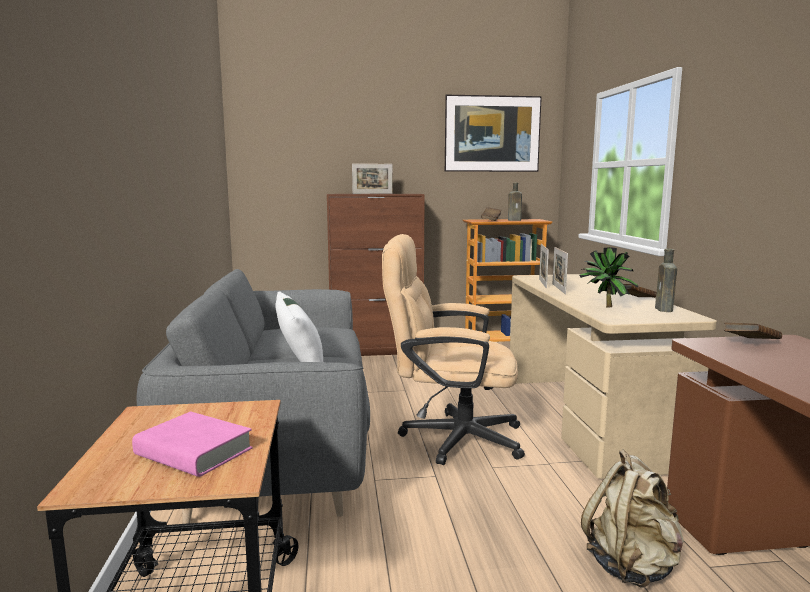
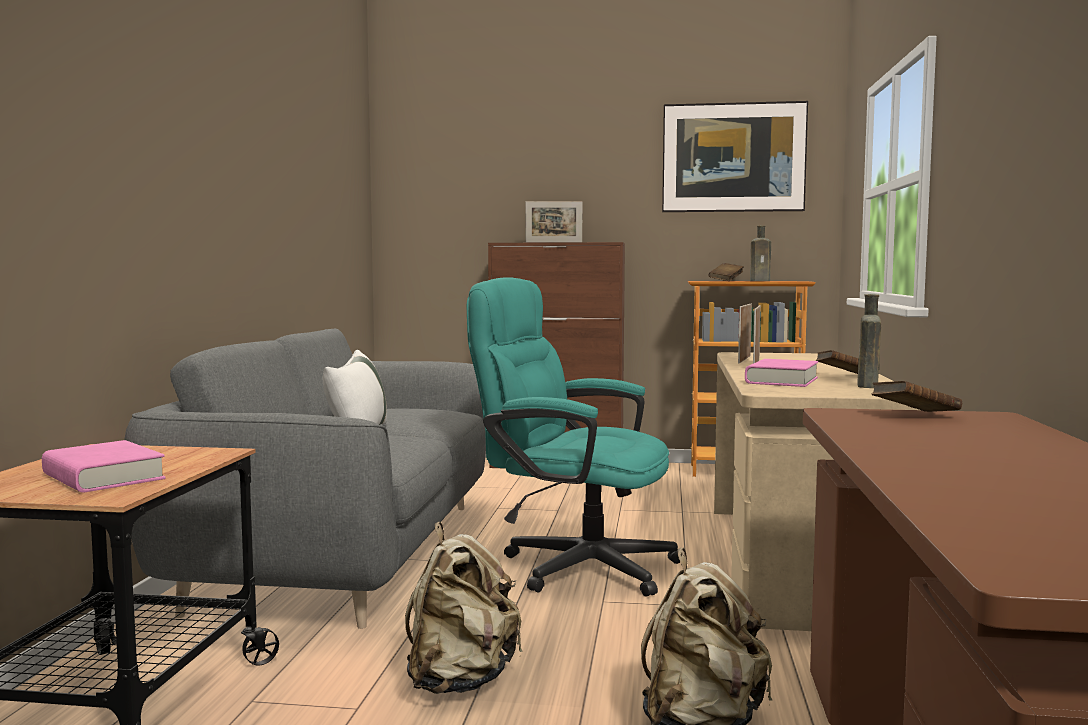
camera: 15 degrees right, 5 degrees down
beige office chair [382,234,525,465] -> turquoise office chair [467,277,680,597]
potted plant [579,247,638,308] -> pink book [745,359,818,387]
none -> beige backpack [405,522,523,694]

